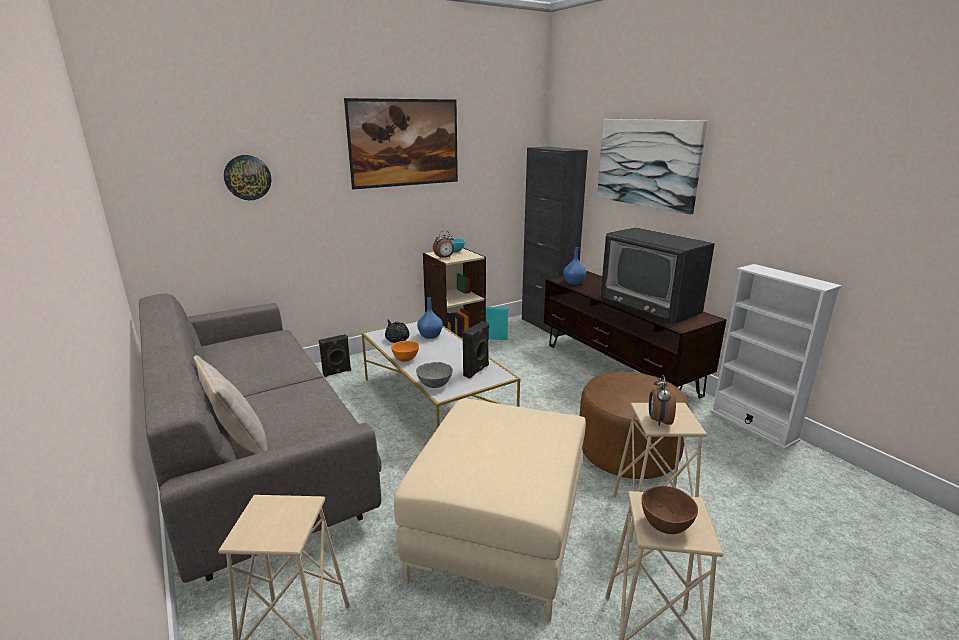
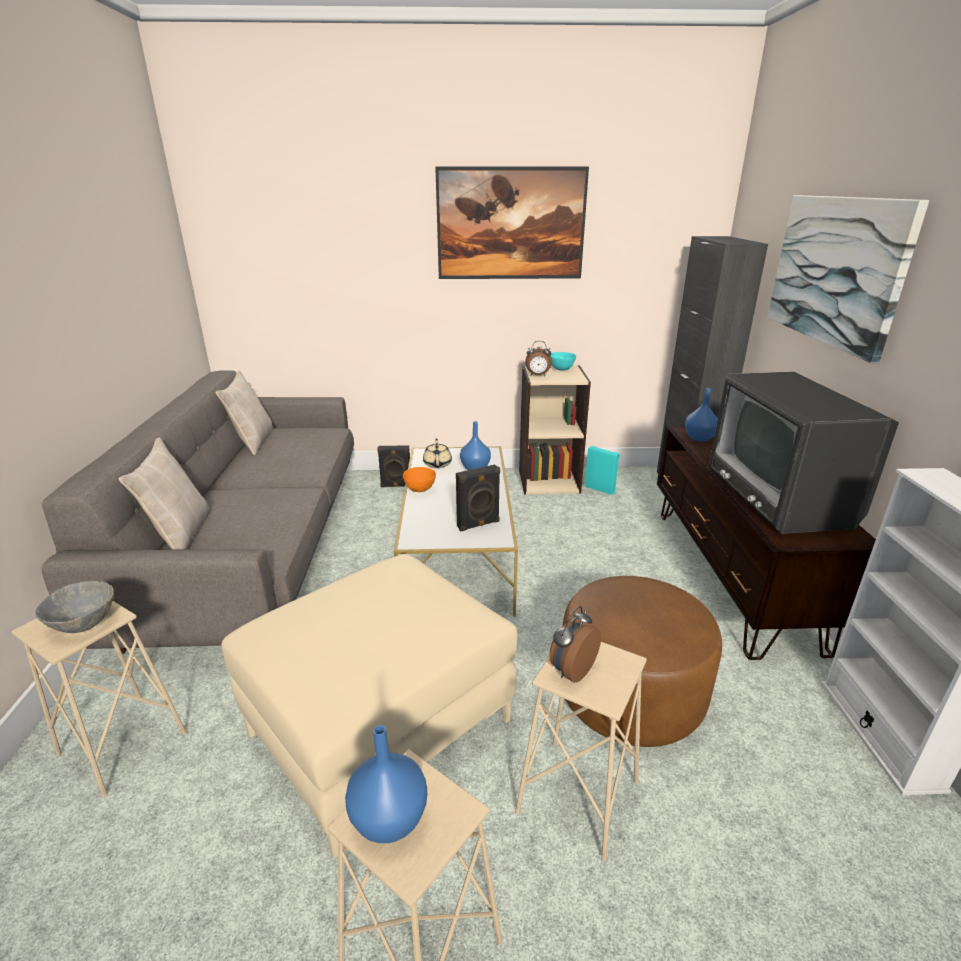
camera: 30 degrees right, 5 degrees up
wall clock [224,155,271,200] -> none
black teapot [385,320,410,343] -> beige teapot [423,439,452,468]
grey bowl [416,362,453,388] -> grey bowl moved to [35,581,114,633]
brown bowl [641,486,698,534] -> blue vase [345,725,427,843]
none -> beige pillow [215,370,273,455]

